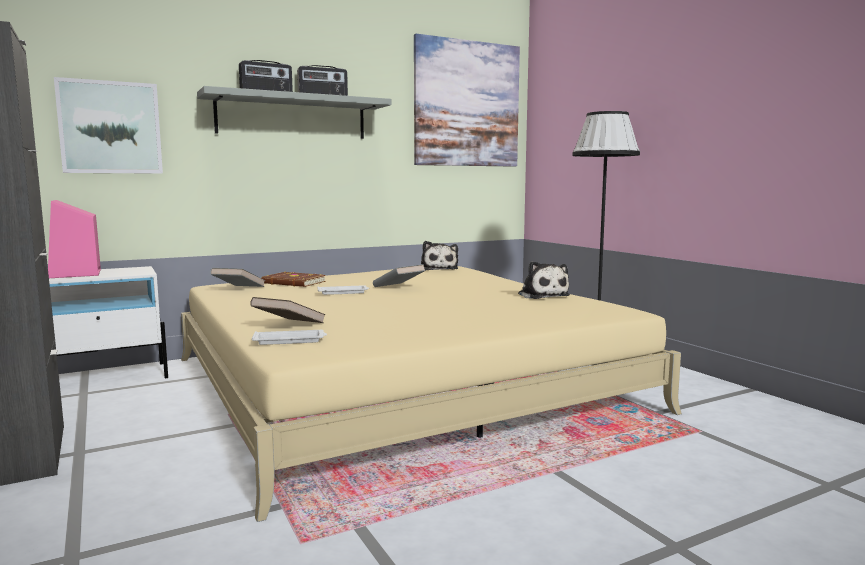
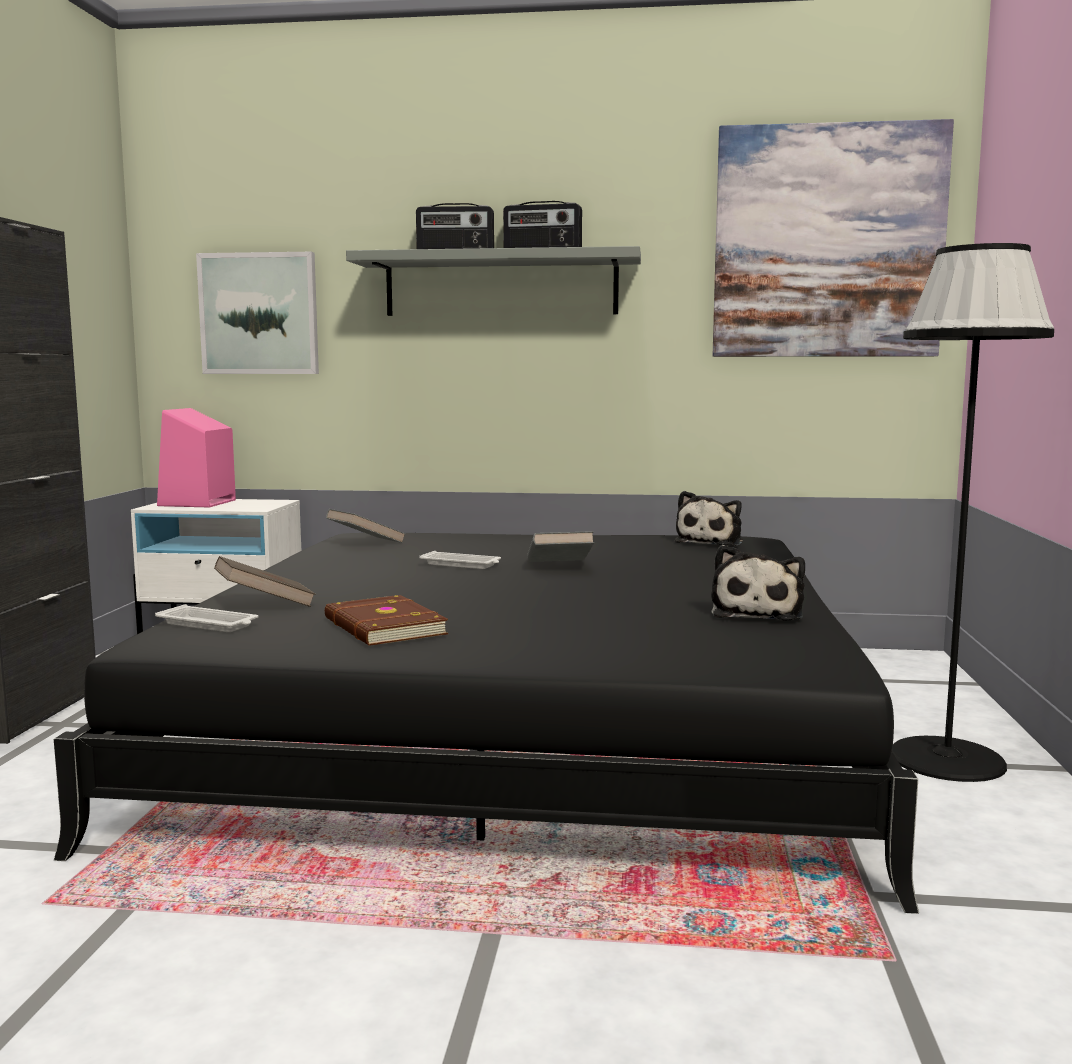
camera: 35 degrees right, 0 degrees up
beige bed [181,266,682,522] -> black bed [54,533,919,914]
brown book [261,272,326,287] -> brown book moved to [325,595,448,646]

